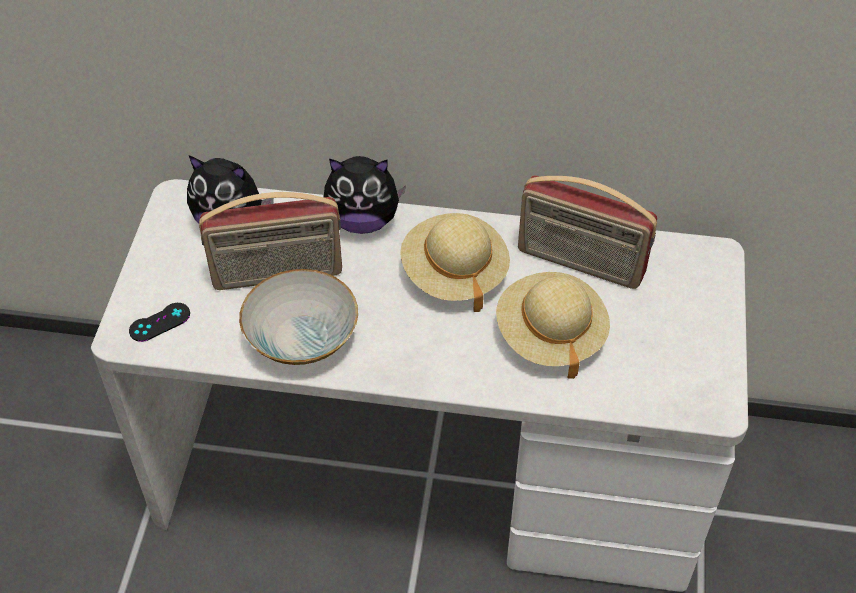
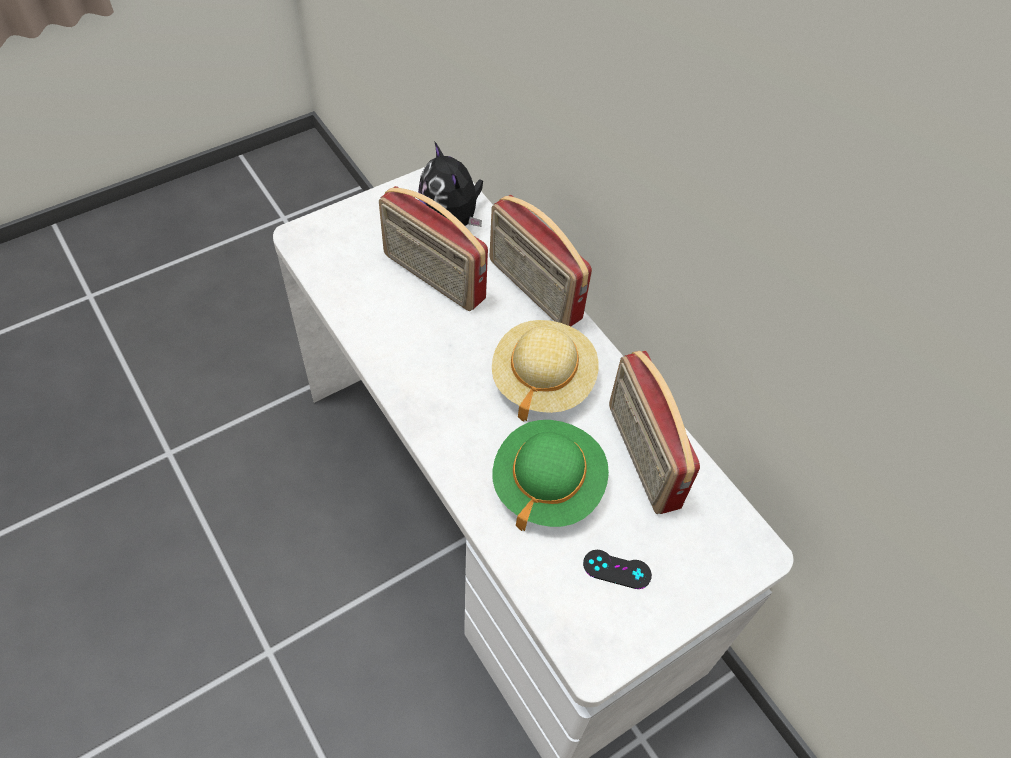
camera: 45 degrees right, 5 degrees up
black game controller [129,303,190,342] -> black game controller moved to [583,550,652,589]
bowl [239,269,358,365] -> none
plush toy [324,156,406,234] -> radio [490,195,592,326]
beige hat [496,272,610,379] -> green hat [492,420,609,531]

